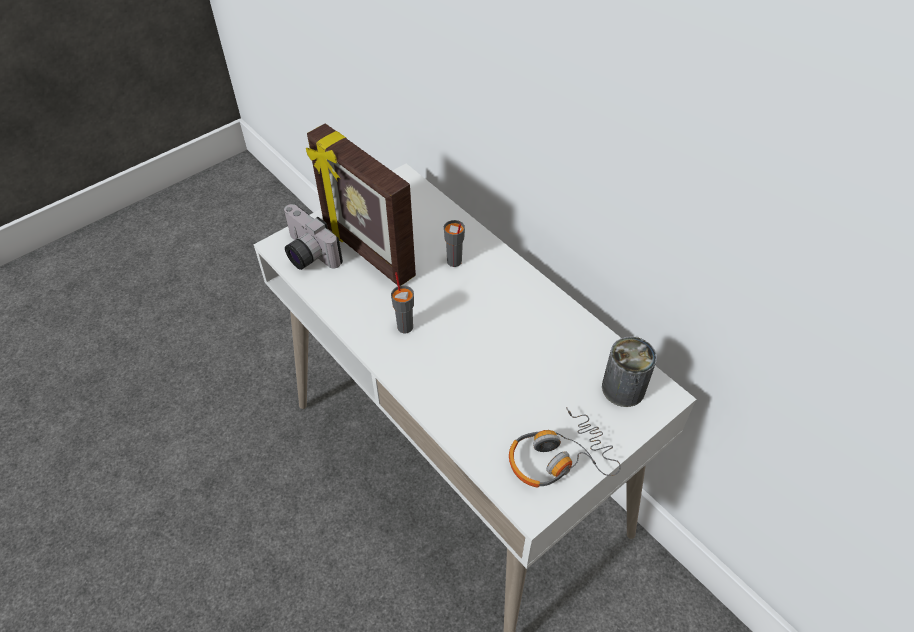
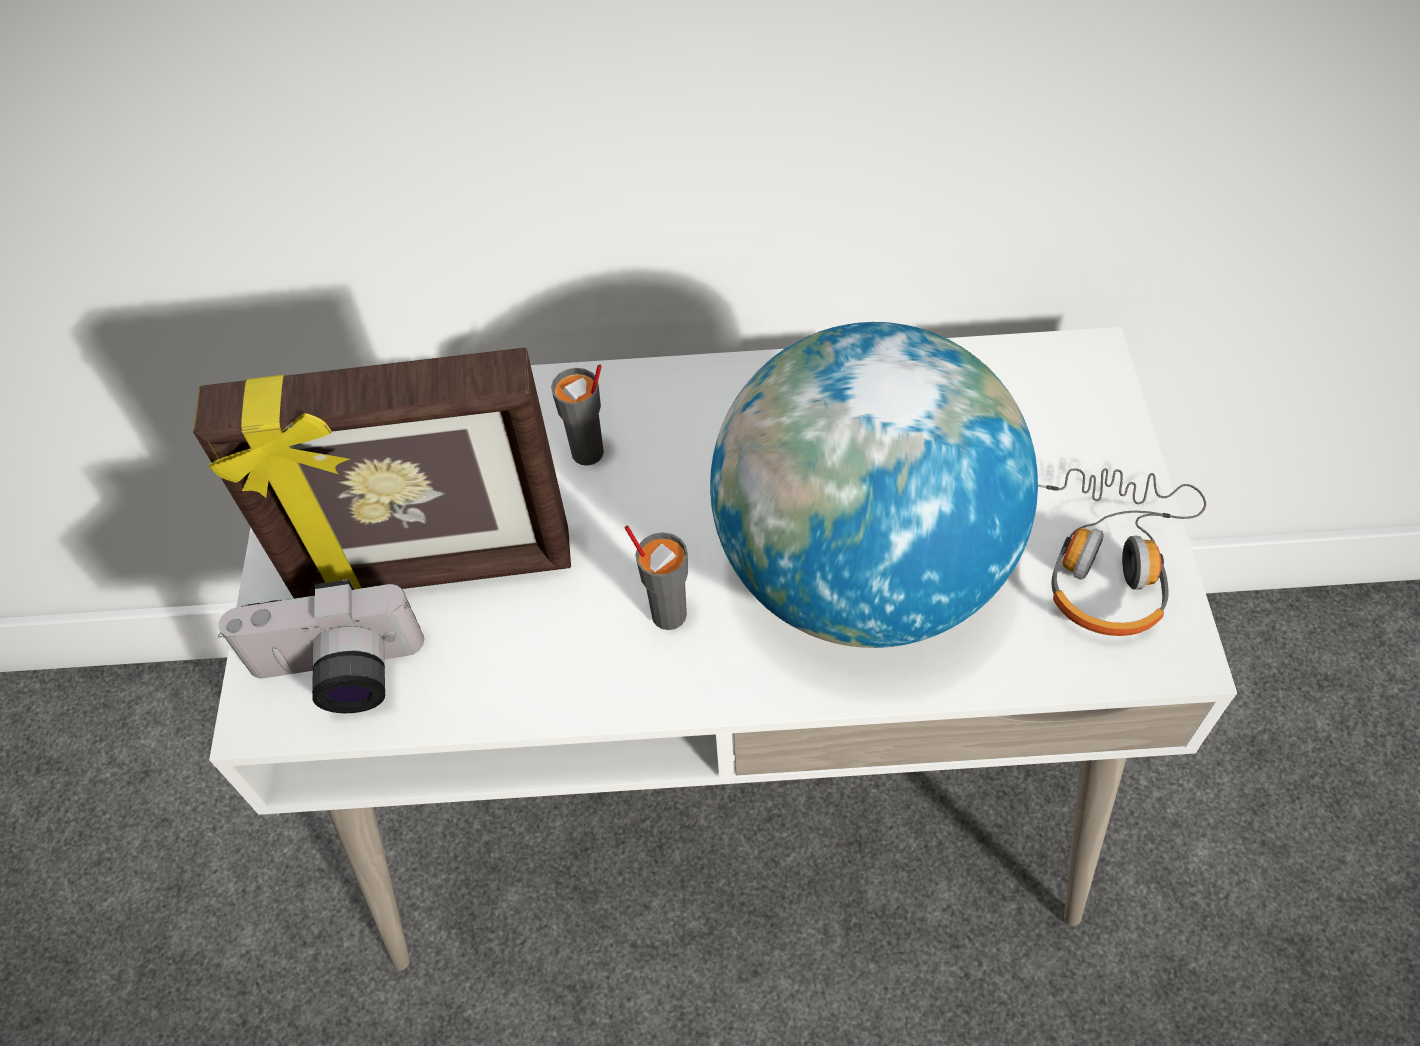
camera: 50 degrees left, 5 degrees up
can [602,337,657,407] -> none
none -> globe [710,322,1038,648]

